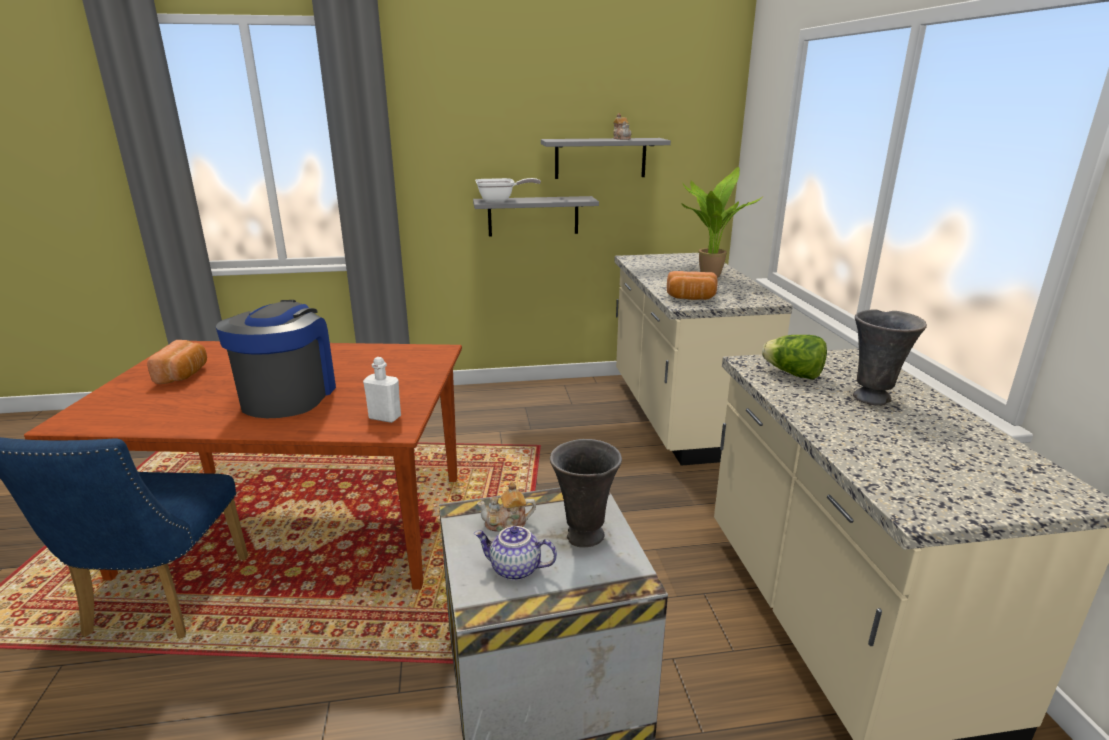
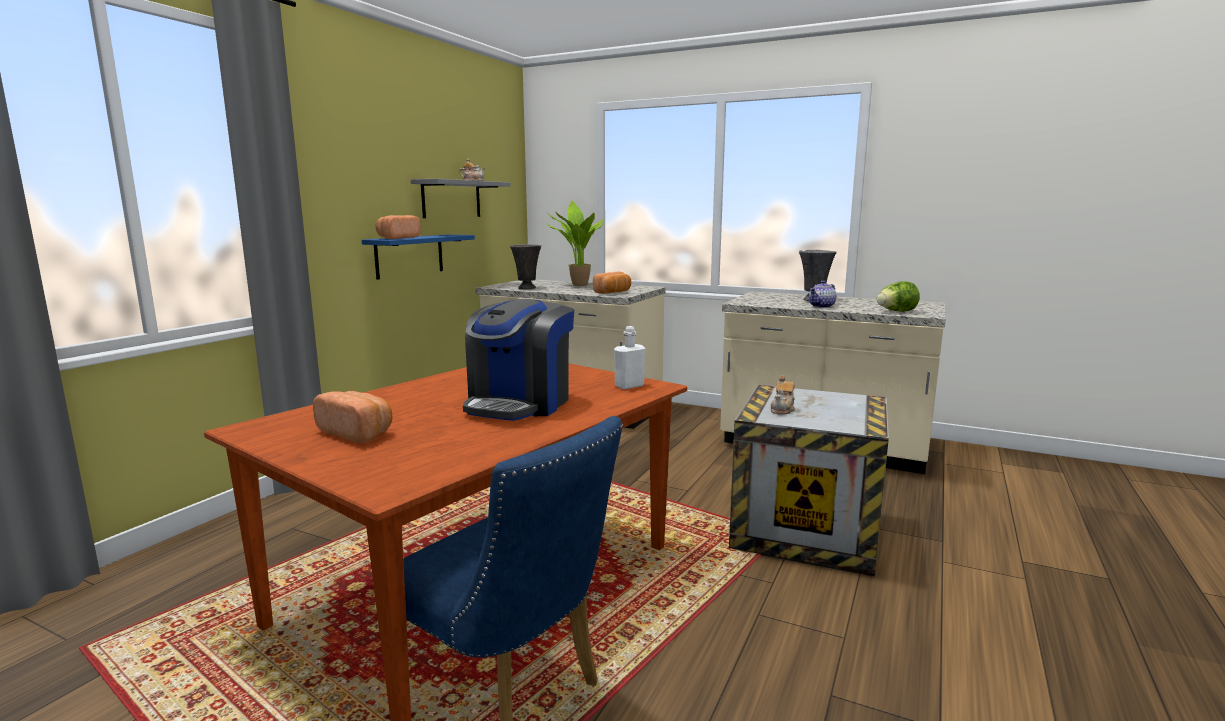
camera: 55 degrees left, 10 degrees down
coffee machine [215,300,336,418] -> coffee machine turned 105 degrees counterclockwise [463,298,574,421]
grey shelf [473,196,599,236] -> blue shelf [362,234,475,280]
teapot [474,526,557,581] -> teapot moved to [809,281,836,308]
frying pan [475,178,541,202] -> bread [376,215,421,239]
grey vase [550,439,622,547] -> grey vase moved to [510,244,541,289]
lettuce [762,335,827,380] -> lettuce moved to [876,281,920,312]

